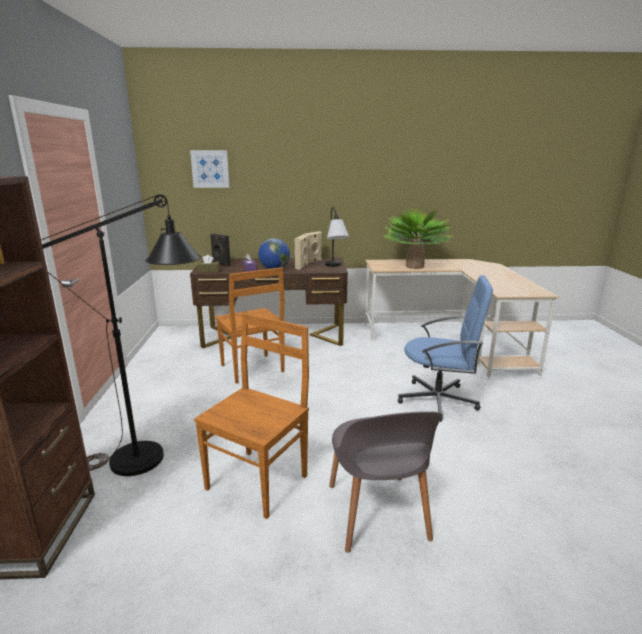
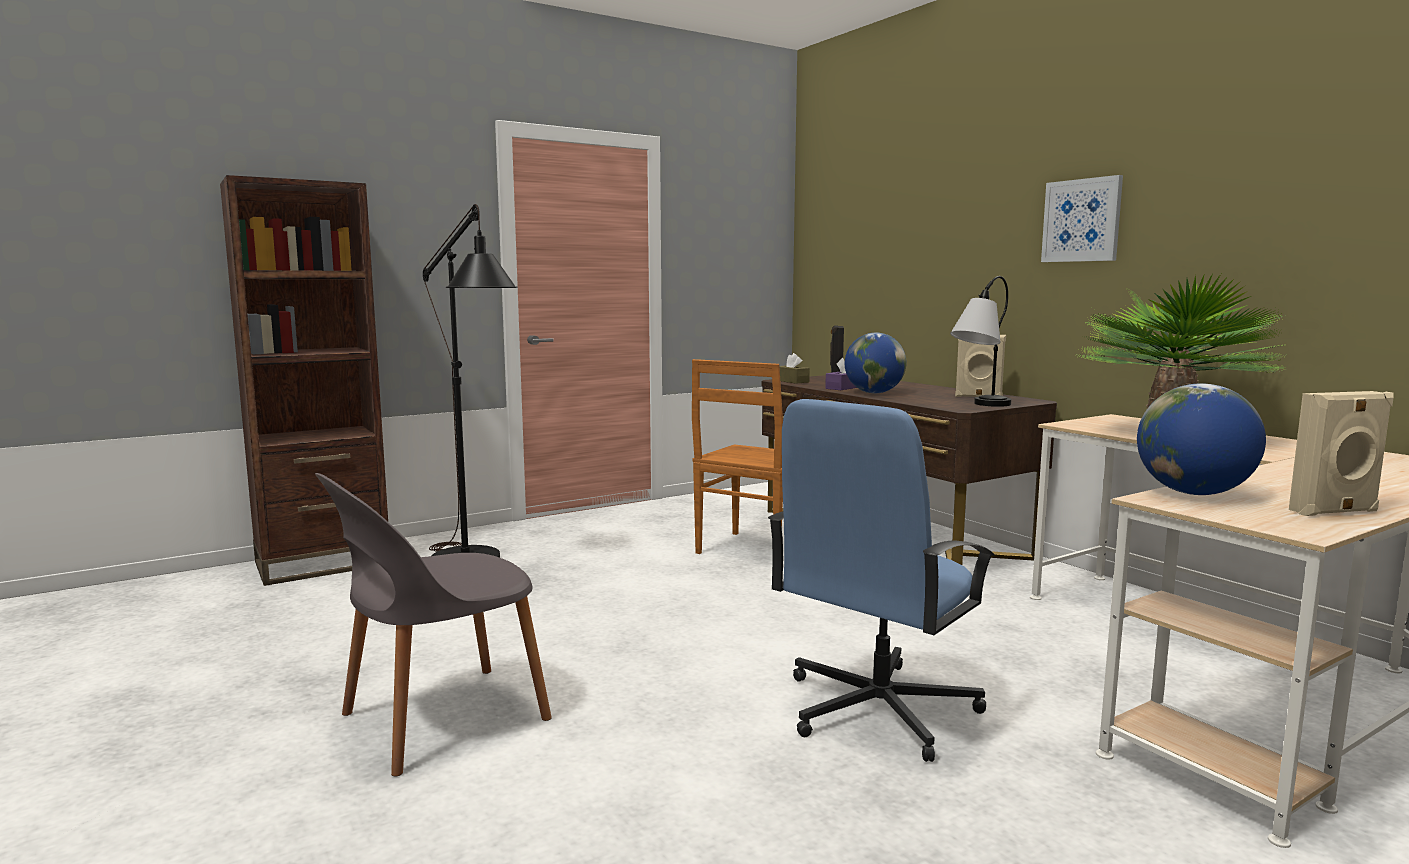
camera: 60 degrees right, 10 degrees down
picture [190,150,229,188] -> picture moved to [1041,175,1123,262]
brown chair [194,313,309,519] -> none
beige speaker [295,235,308,270] -> beige speaker moved to [1289,391,1394,516]
blue office chair [398,275,493,422] -> blue office chair turned 60 degrees clockwise [768,399,995,762]
none -> globe [1137,383,1266,495]

